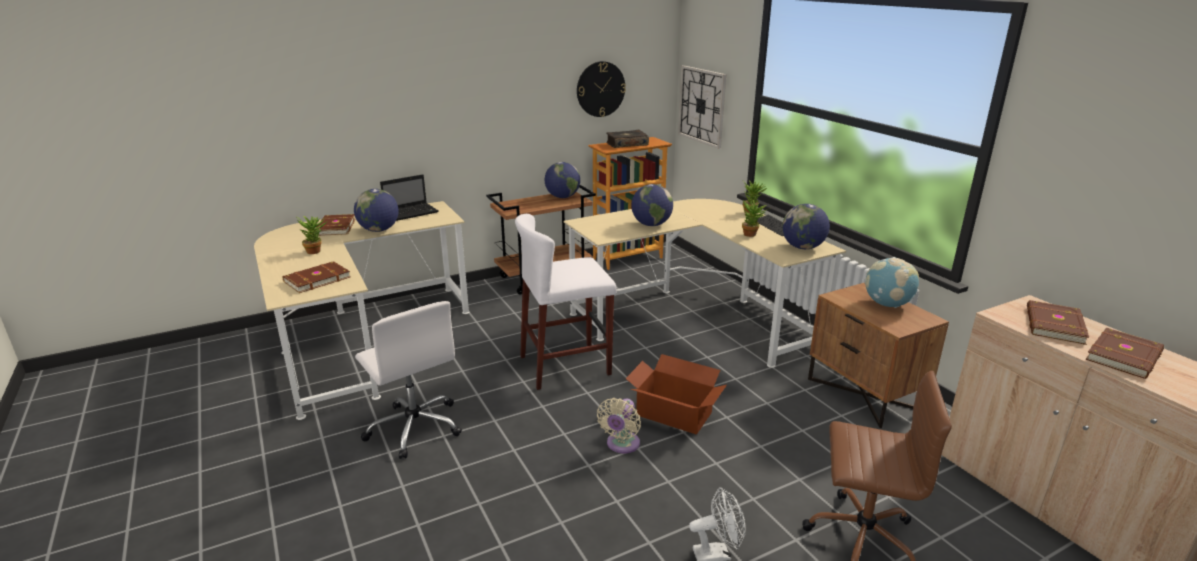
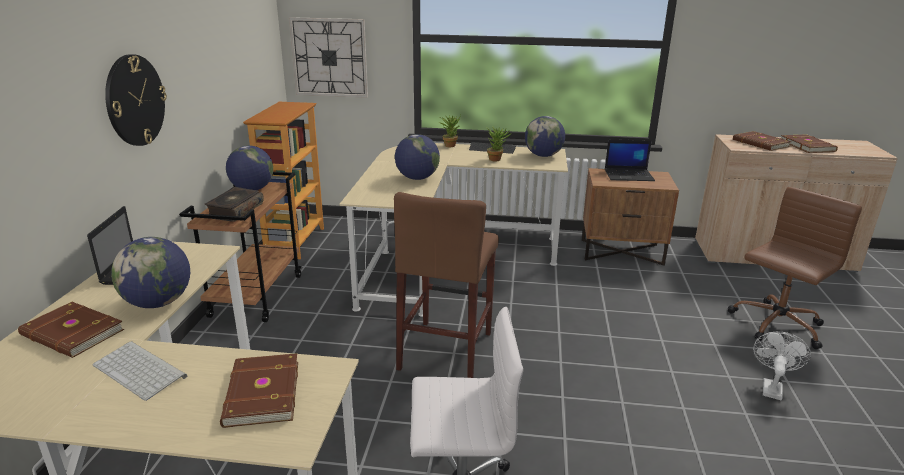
camera: 55 degrees left, 0 degrees up
potted plant [296,216,326,254] -> keyboard [92,341,187,401]
white stool [515,214,617,390] -> brown stool [394,192,499,378]
wall clock [577,61,626,117] -> wall clock moved to [105,54,167,146]
beige fan [597,398,641,454] -> none
book [606,130,649,148] -> book moved to [204,187,264,222]
cardboard box [626,354,727,434] -> none
globe [864,257,919,308] -> laptop [605,140,655,181]

